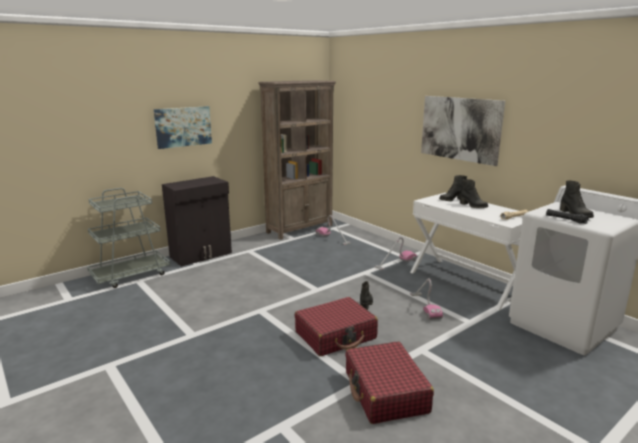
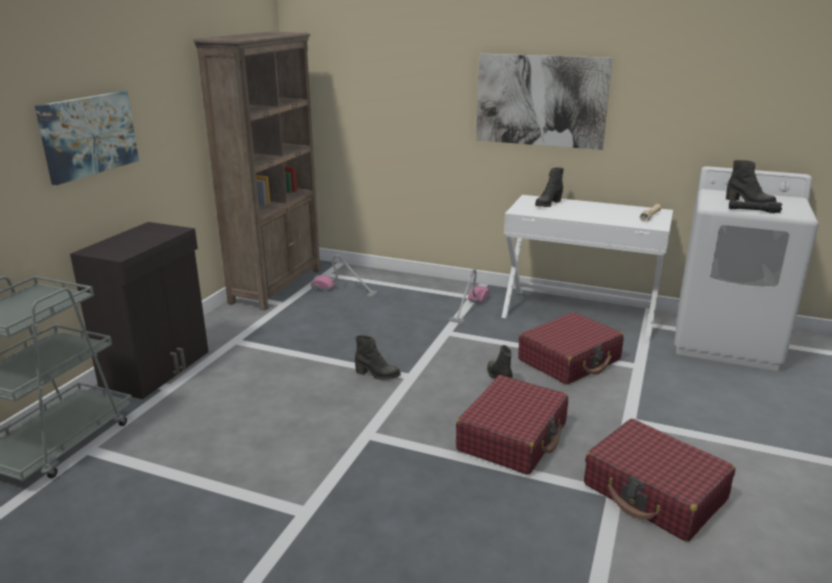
camera: 30 degrees left, 5 degrees up
vacuum cleaner [410,278,443,320] -> red suitcase [518,312,624,385]
black boot [460,179,488,208] -> black boot moved to [355,335,401,380]

